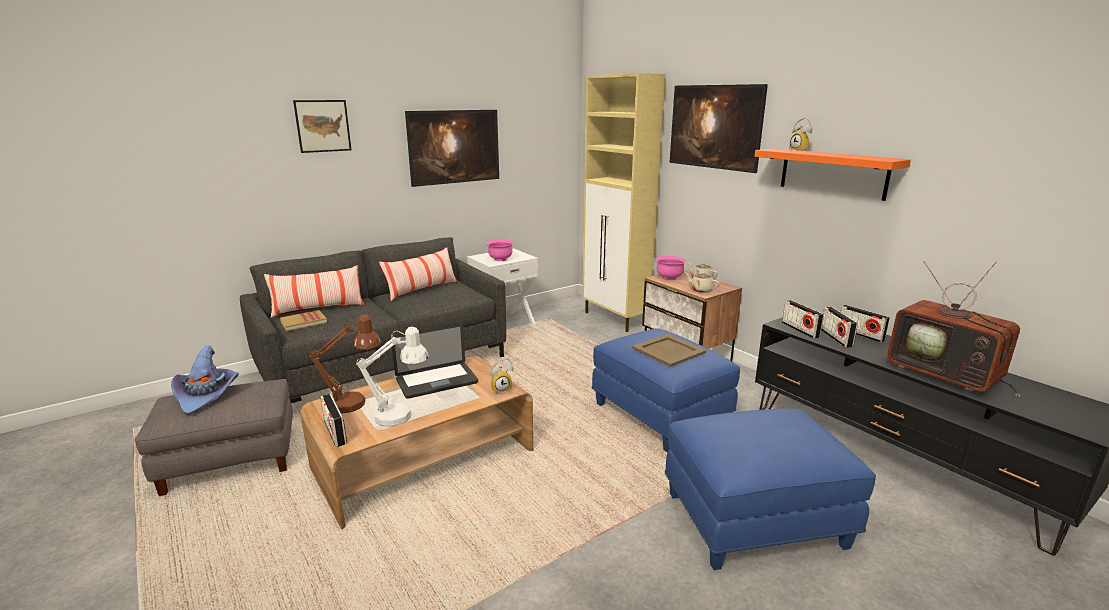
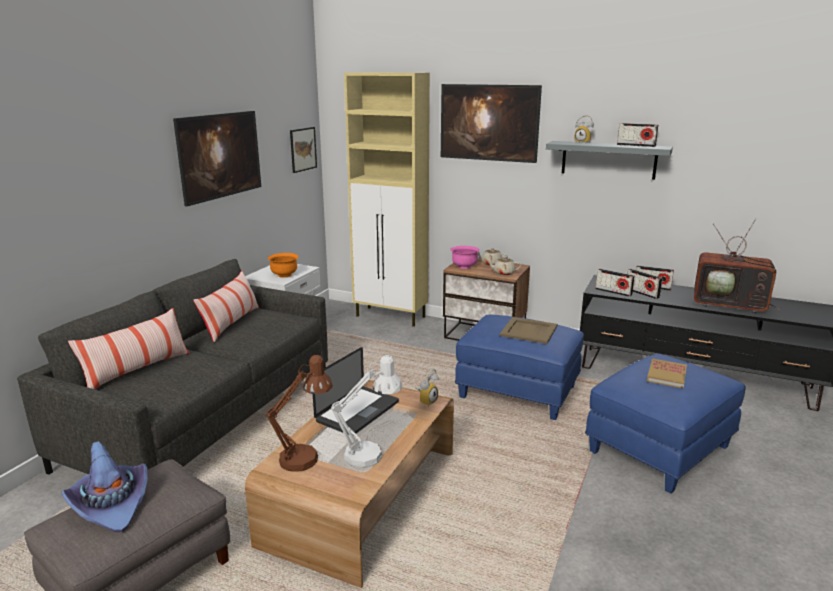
camera: 30 degrees left, 0 degrees up
book [280,310,327,331] -> book moved to [647,359,687,389]
picture [293,100,351,153] -> picture moved to [290,127,317,173]
radio [320,394,347,447] -> radio moved to [617,123,658,147]
pink bowl [486,240,514,261] -> orange bowl [268,253,299,278]
orange shelf [754,148,911,201] -> grey shelf [546,141,673,180]

